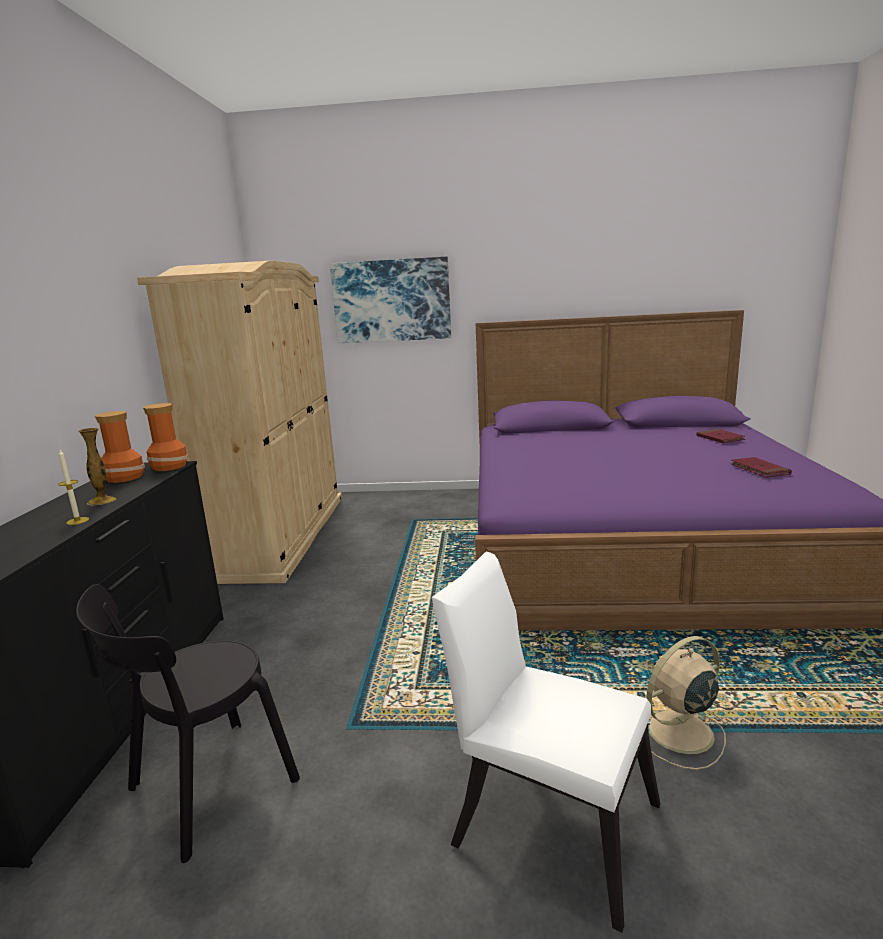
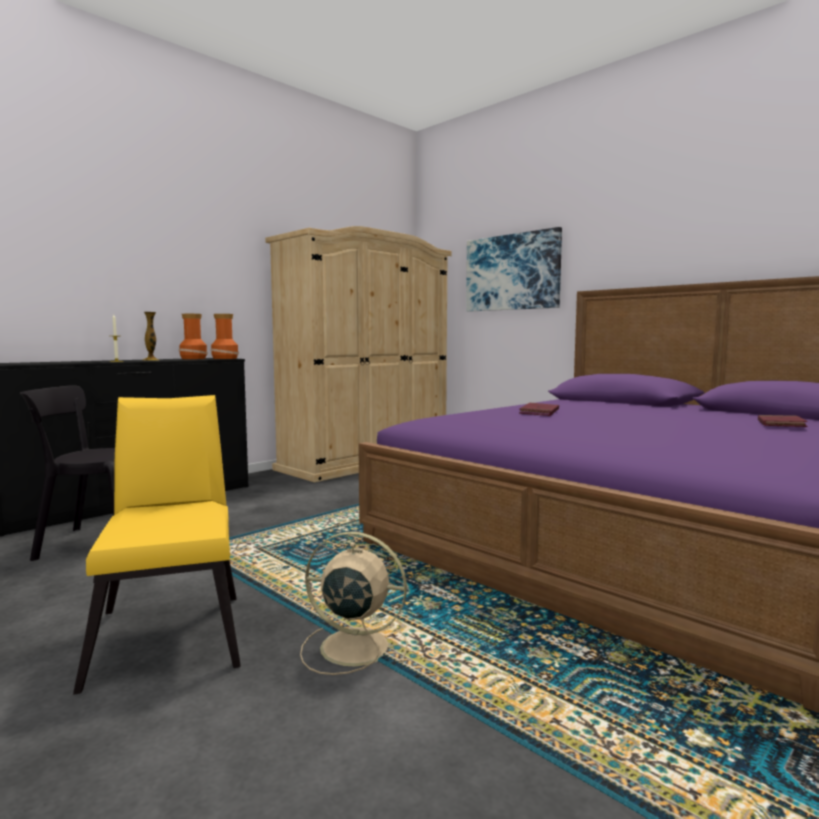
camera: 40 degrees right, 10 degrees down
white chair [432,552,660,933] -> yellow chair [73,395,241,695]
red book [730,457,792,478] -> red book moved to [519,403,559,416]

